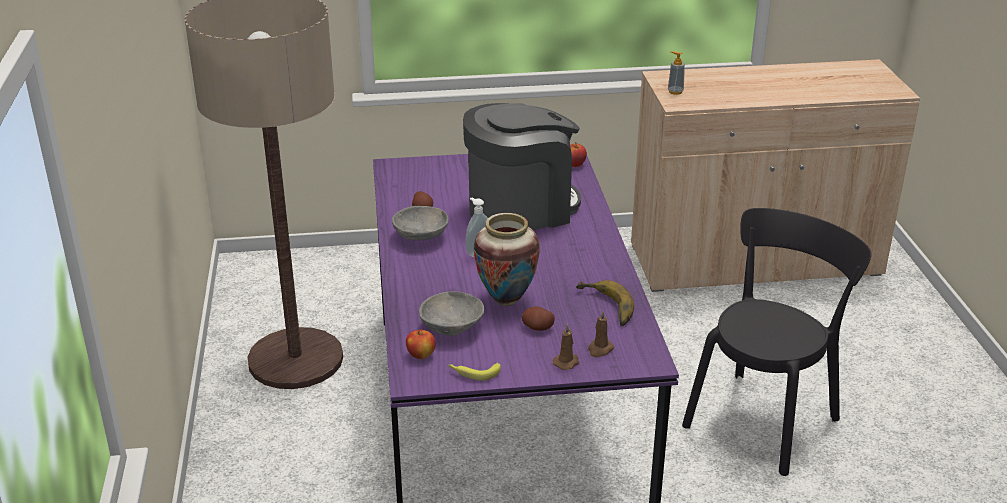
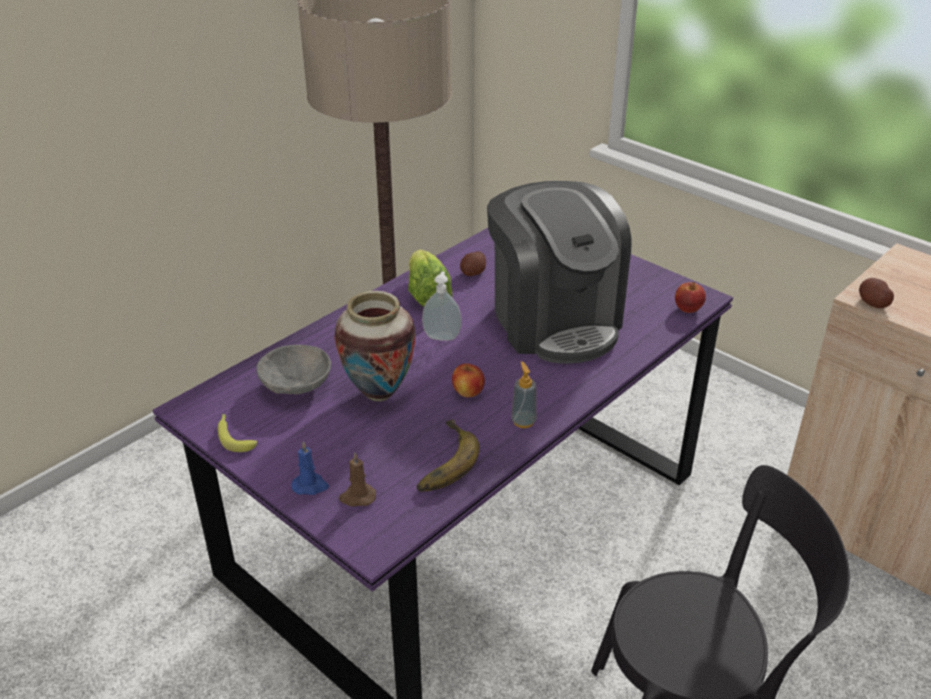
camera: 50 degrees right, 5 degrees up
grey bowl [392,206,449,241] -> lettuce [408,249,452,307]
apple [406,330,436,359] -> apple moved to [452,363,485,397]
coffee machine [463,103,581,230] -> coffee machine turned 45 degrees clockwise [487,181,632,364]
potato [522,306,555,331] -> potato moved to [859,278,894,308]
brown candle [553,324,579,370] -> blue candle [292,441,329,495]
soap dispenser [668,51,685,95] -> soap dispenser moved to [511,362,537,428]

